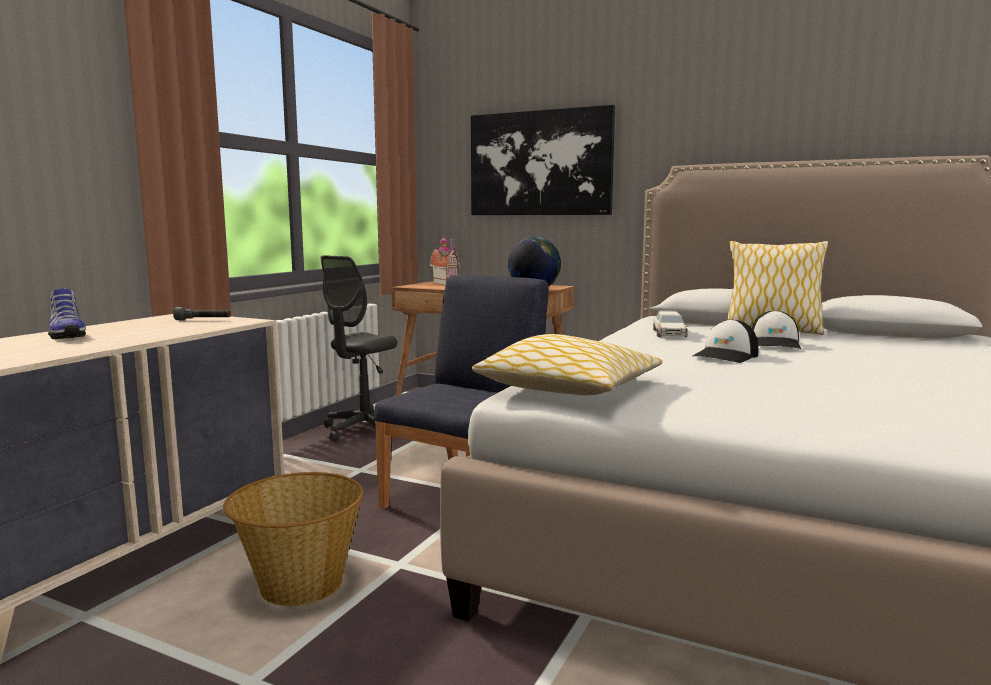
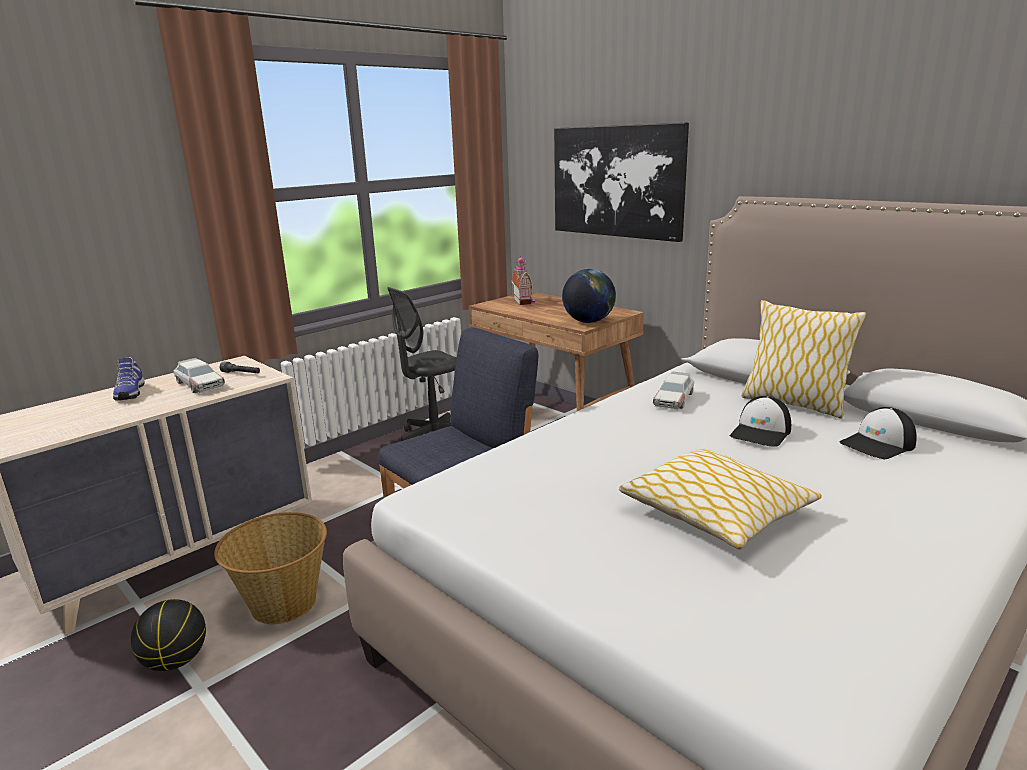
camera: 20 degrees right, 10 degrees up
pillow [472,334,662,395] -> pillow moved to [619,449,822,549]
cap [693,319,758,363] -> cap moved to [840,407,917,459]
none -> basketball [131,599,206,671]
none -> toy car [173,358,225,393]

